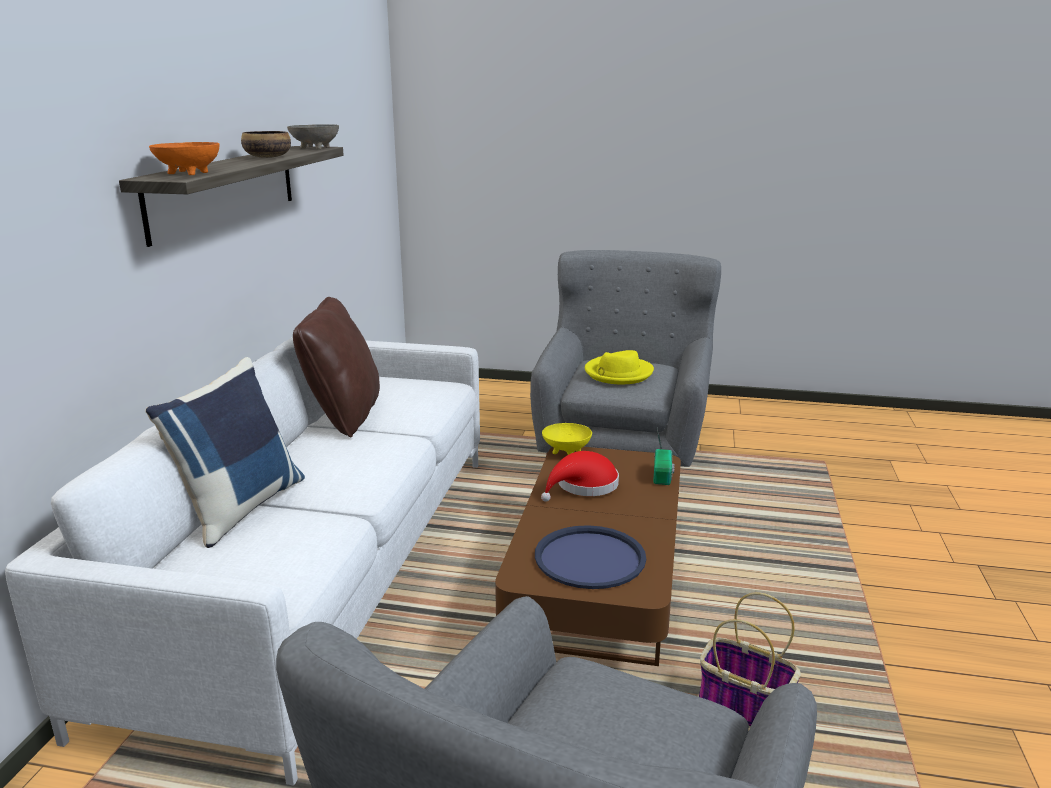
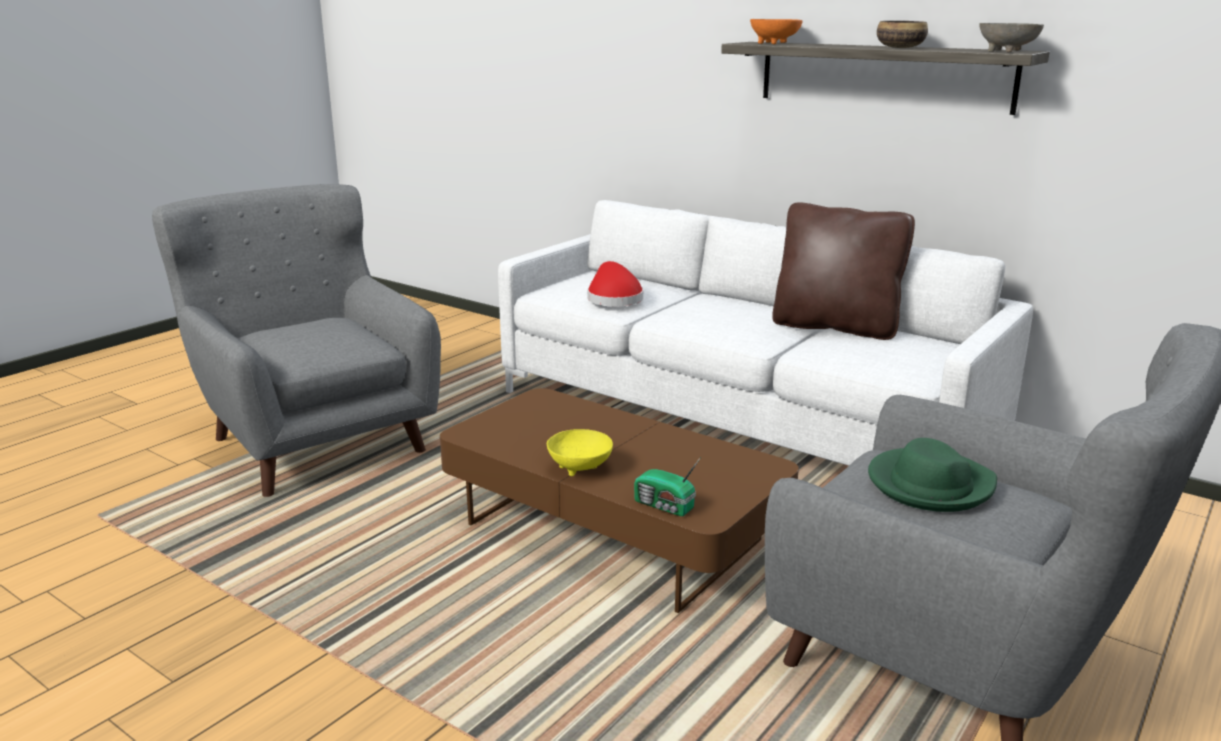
camera: 115 degrees right, 0 degrees up
blue pillow [145,357,305,548] -> none
blue tray [535,525,646,589] -> none
red hat [541,451,619,502] -> red hat moved to [587,261,643,306]
yellow bowl [542,423,592,455] -> yellow bowl moved to [547,429,613,476]
yellow hat [585,350,654,384] -> green hat [868,438,997,512]
basket [699,592,801,728] -> none

